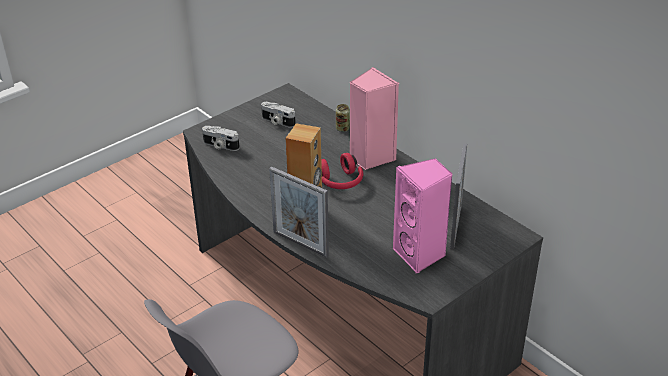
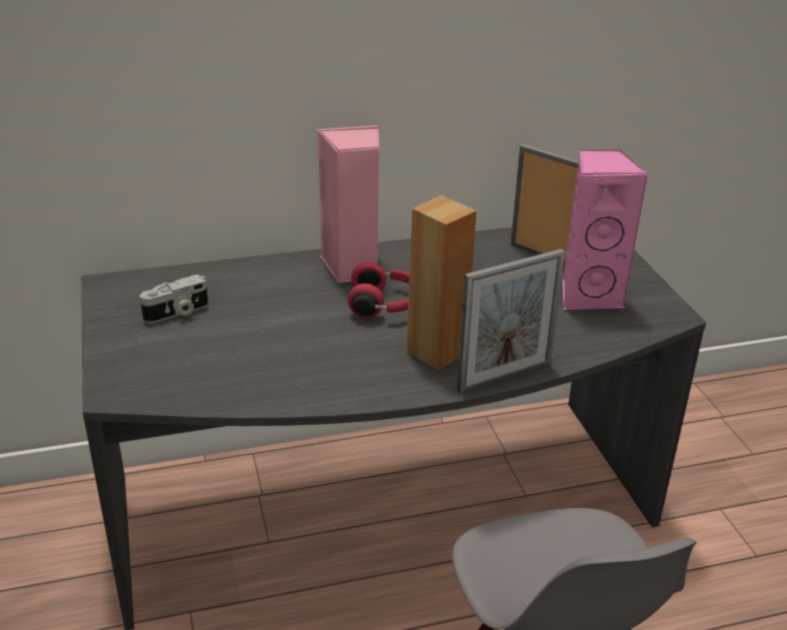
camera: 65 degrees left, 5 degrees down
camera [202,126,239,151] -> none
can [336,104,350,132] -> none

